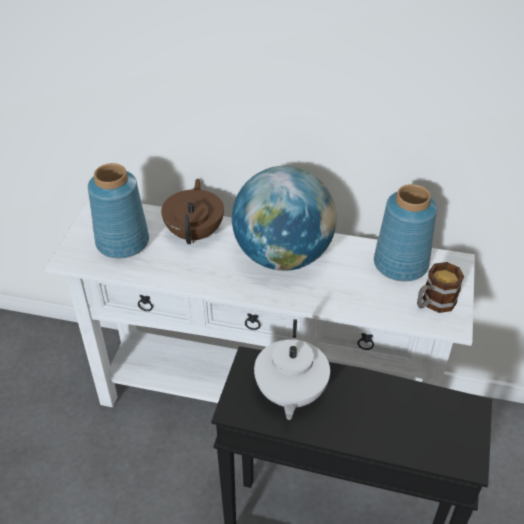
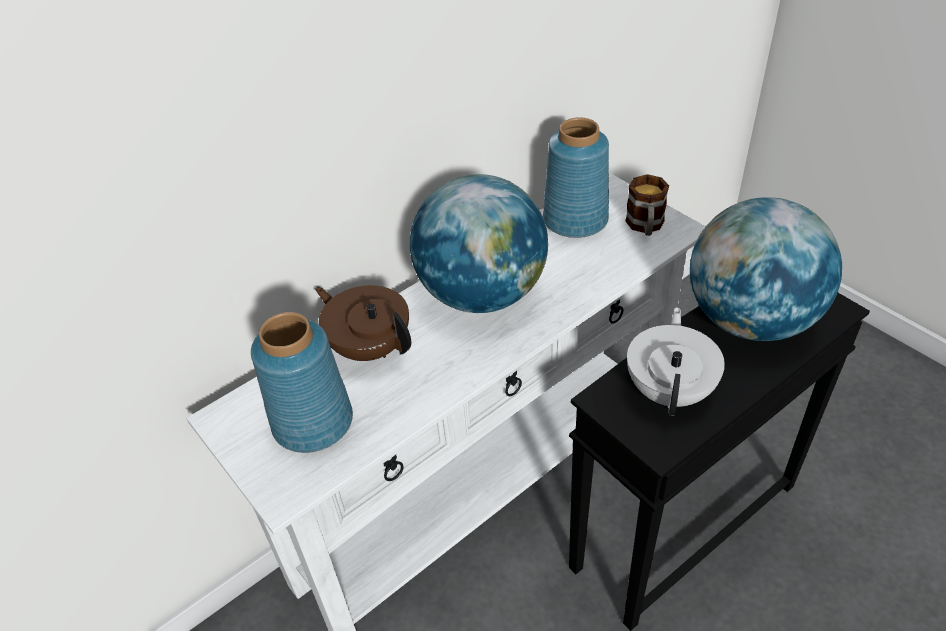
camera: 50 degrees left, 0 degrees up
white teapot [254,319,330,420] -> white teapot turned 120 degrees counterclockwise [627,307,725,416]
none -> globe [690,197,842,341]

